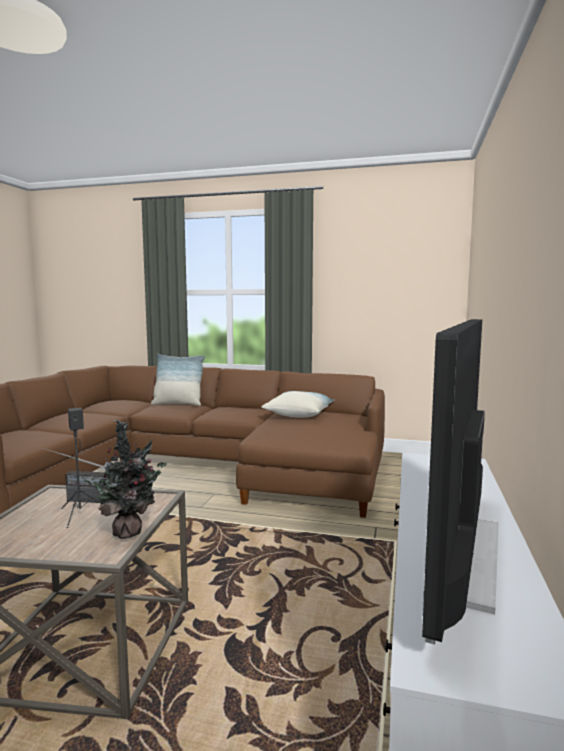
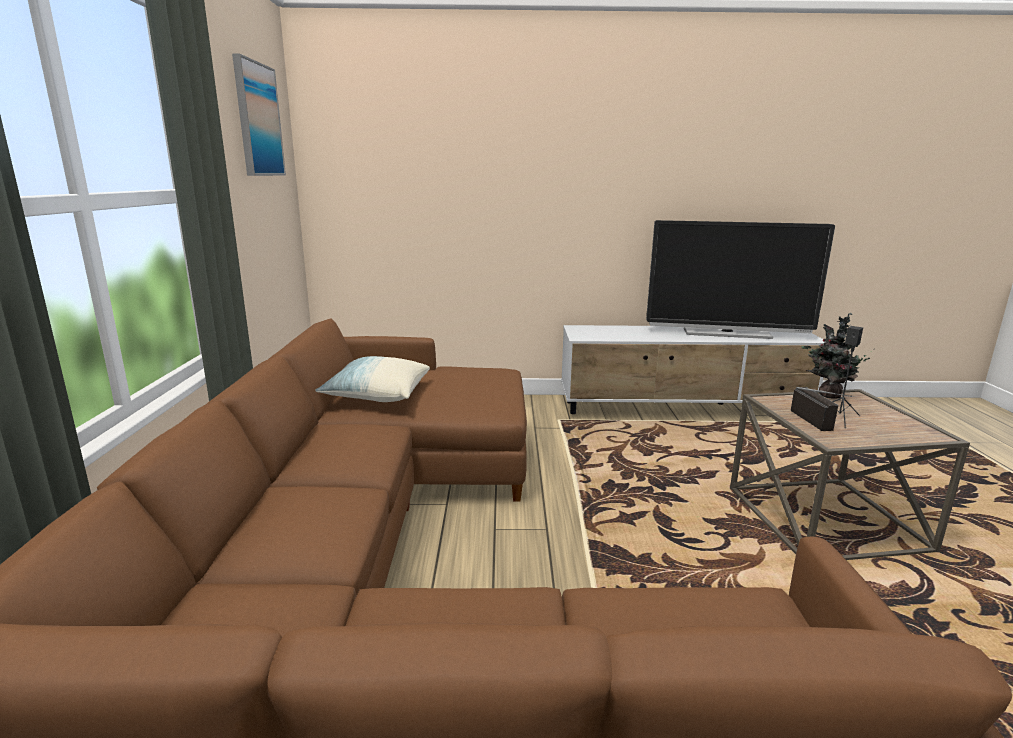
camera: 105 degrees left, 10 degrees up
pillow [151,354,205,406] -> none
none -> picture [232,53,286,176]

